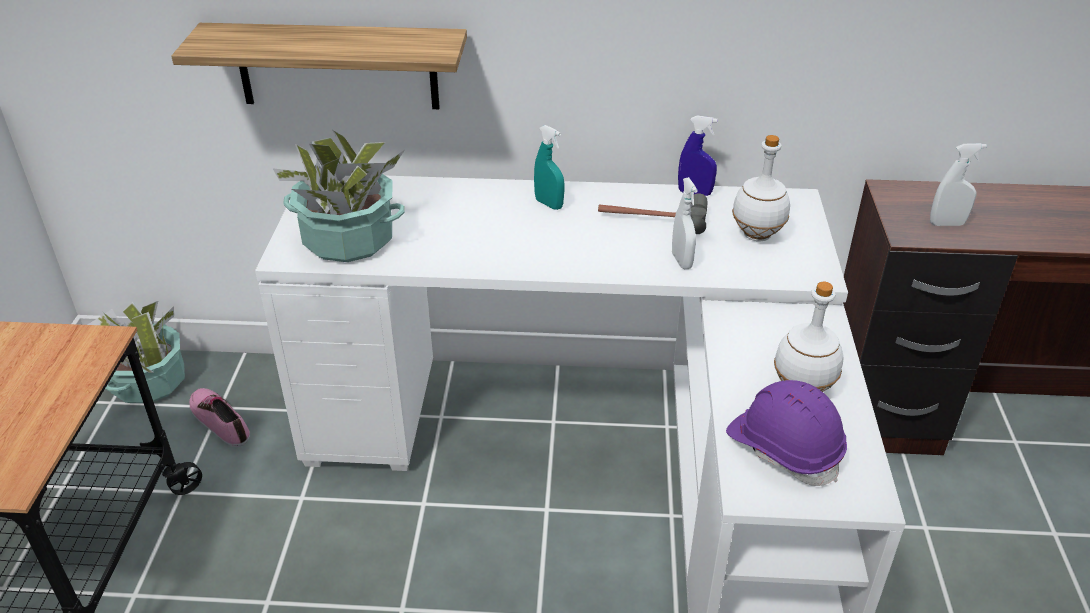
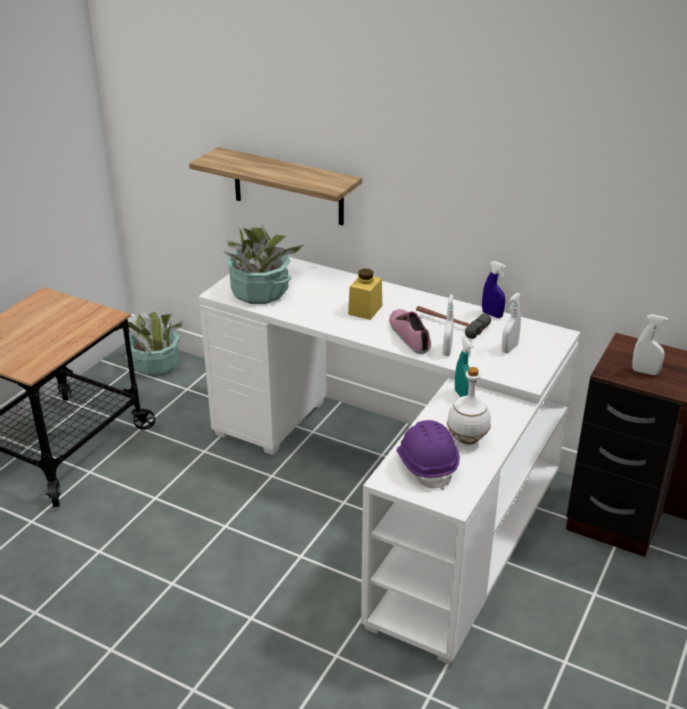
camera: 25 degrees right, 5 degrees down
shoe [189,388,250,447] -> shoe moved to [389,309,431,354]
turquoise spray bottle [534,125,564,210] -> turquoise spray bottle moved to [455,338,473,397]
white bottle [732,135,790,242] -> white spray bottle [501,293,521,353]
none -> yellow jar [348,269,382,320]

